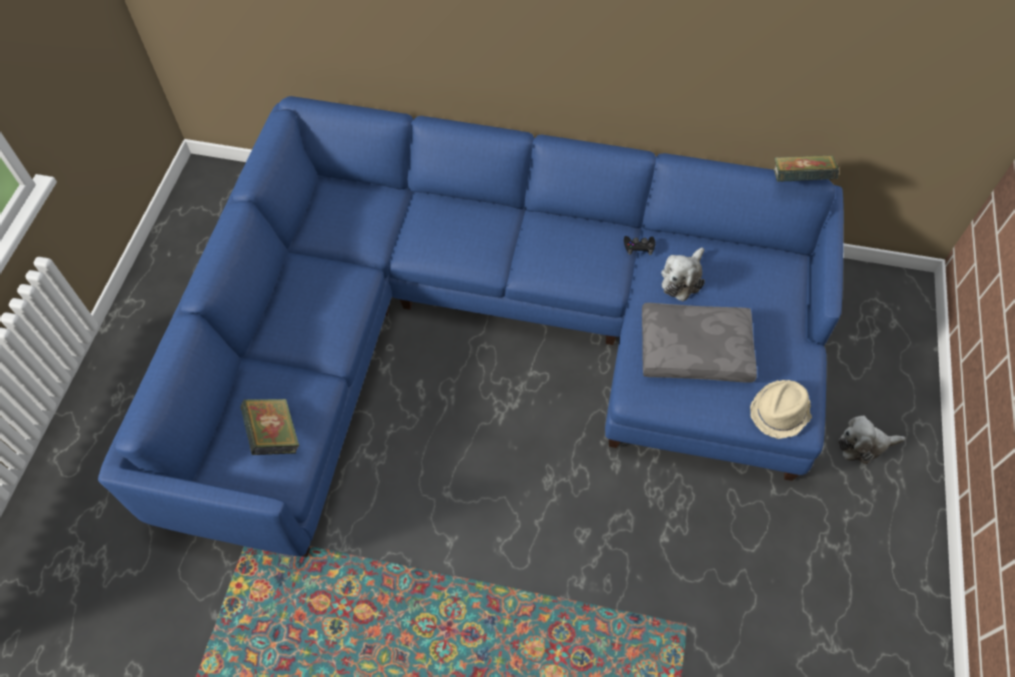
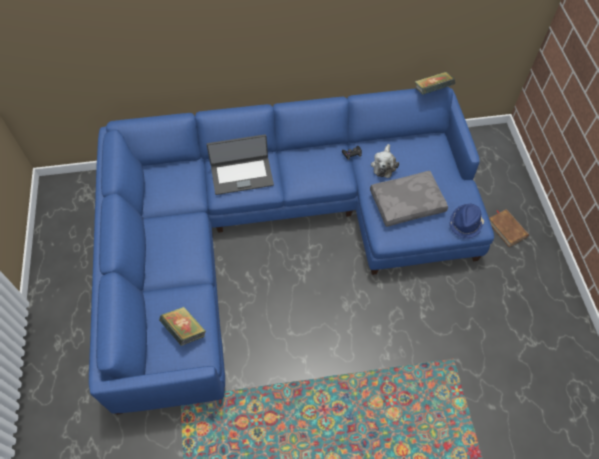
camera: 20 degrees left, 0 degrees up
beige hat [750,380,812,439] -> blue hat [449,203,484,239]
plush toy [838,416,906,464] -> brown book [489,209,529,247]
none -> laptop [206,134,274,195]

